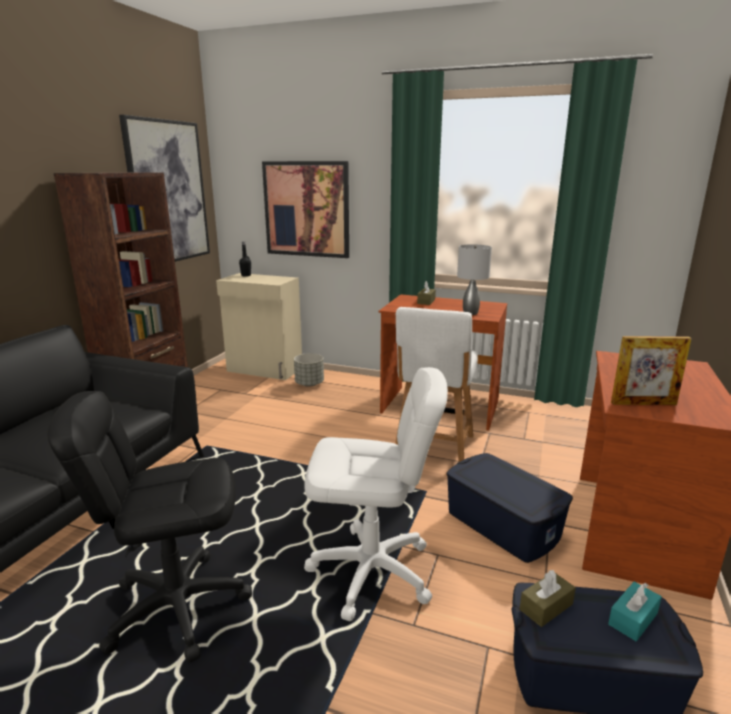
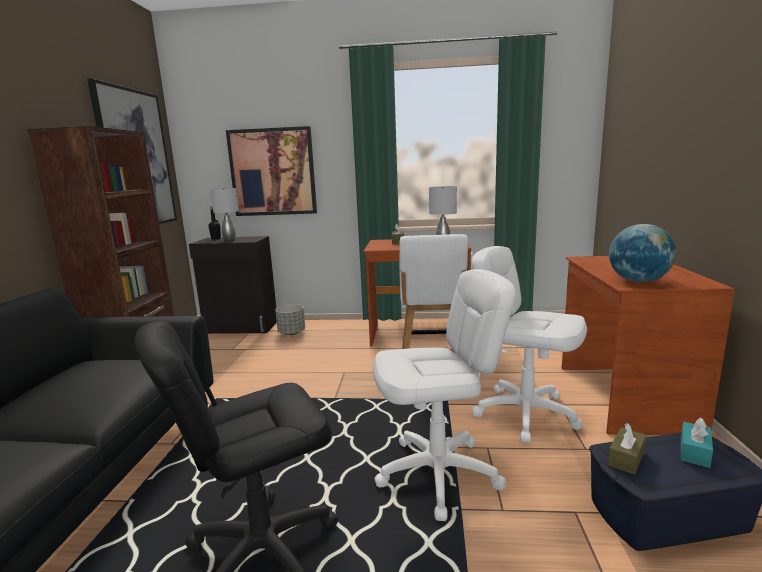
camera: 15 degrees left, 5 degrees down
beige cabinet [216,273,302,380] -> black cabinet [189,236,277,334]
blue storage box [446,453,573,563] -> white office chair [472,246,587,443]
picture frame [611,336,692,405] -> globe [609,224,676,283]
none -> grey table lamp [210,188,239,241]

